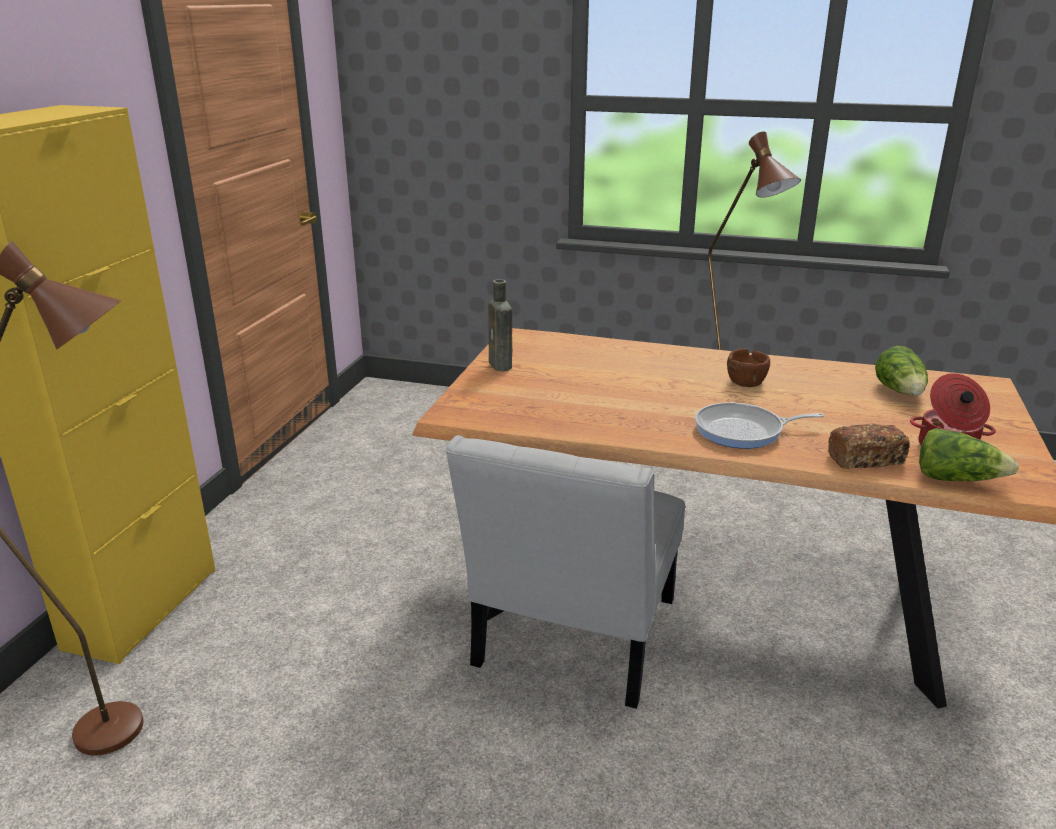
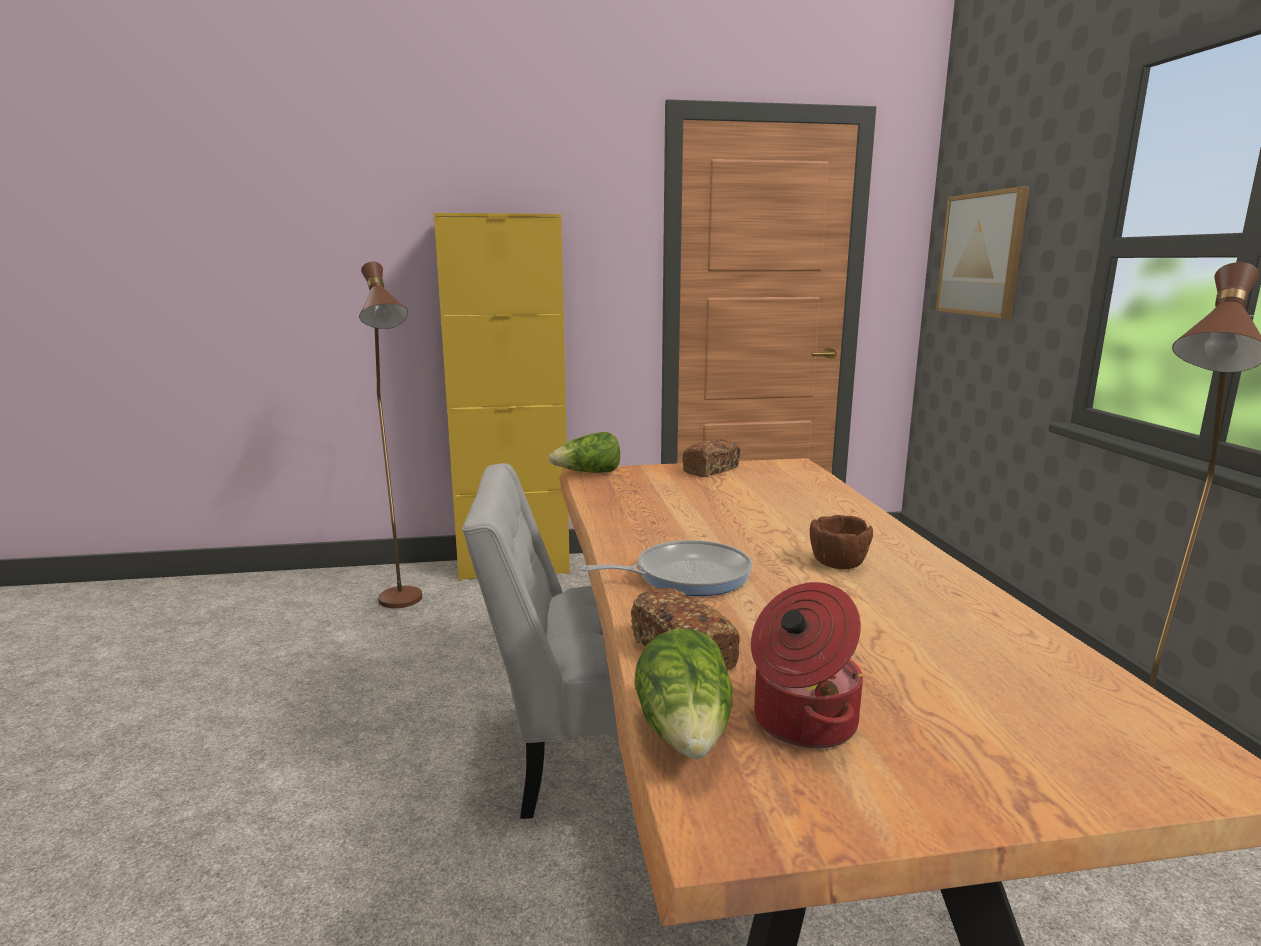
camera: 65 degrees right, 10 degrees down
brown bottle [488,279,512,371] -> bread [682,439,740,477]
frying pan [695,402,824,449] -> frying pan turned 105 degrees clockwise [581,540,753,596]
lettuce [875,346,928,395] -> lettuce moved to [549,432,620,473]
none -> picture [936,187,1029,319]

